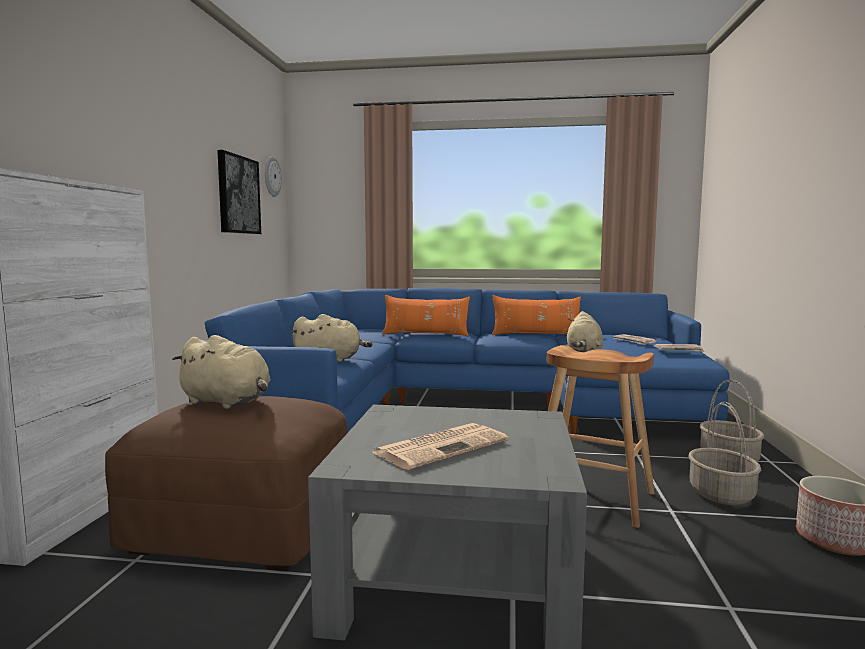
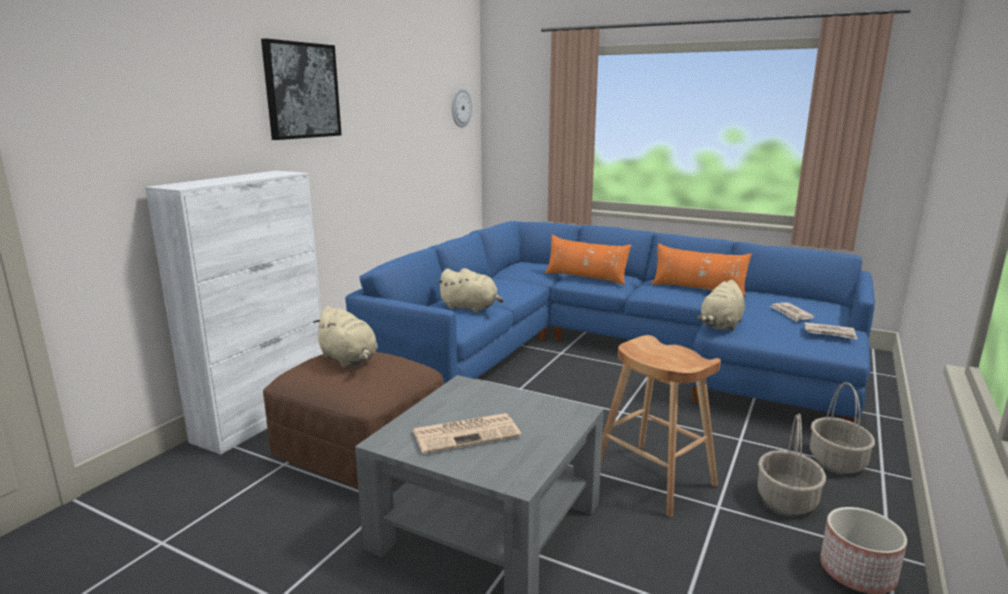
camera: 20 degrees right, 10 degrees up
picture [217,150,261,234] -> picture moved to [261,39,342,140]

